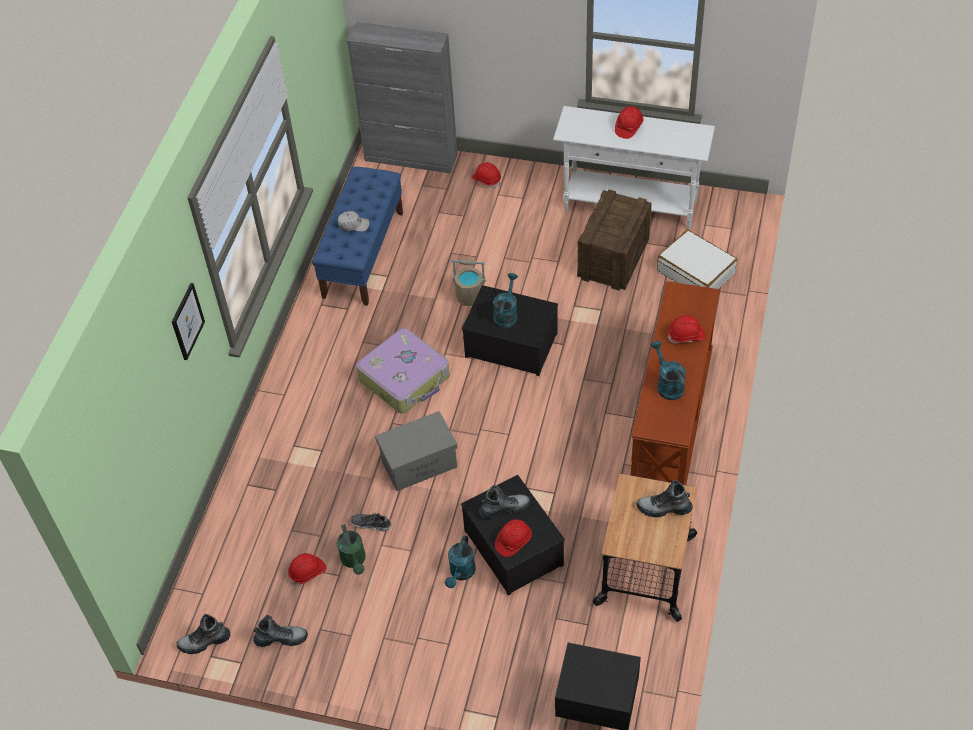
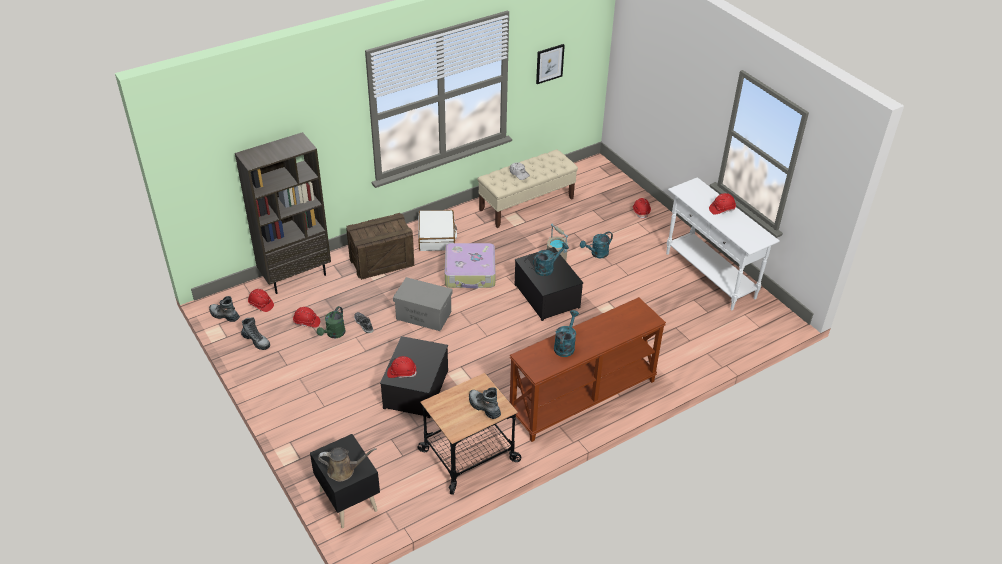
camera: 40 degrees right, 10 degrees down
picture [172,283,205,360] -> picture moved to [536,44,565,84]
blue bench [312,167,403,306] -> beige bench [477,149,578,228]
grey cabinet [347,22,458,173] -> none
turquoise watering can [445,535,476,588] -> turquoise watering can moved to [580,231,613,258]
boot [478,485,530,519] -> none
crate [577,190,652,291] -> crate moved to [346,213,415,280]
white suitcase [657,230,737,289] -> white suitcase moved to [418,210,457,251]
red hard hat [668,315,705,344] -> red hard hat moved to [248,289,274,312]
none -> brown bookcase [235,132,331,294]
none -> brown watering can [318,447,377,481]

